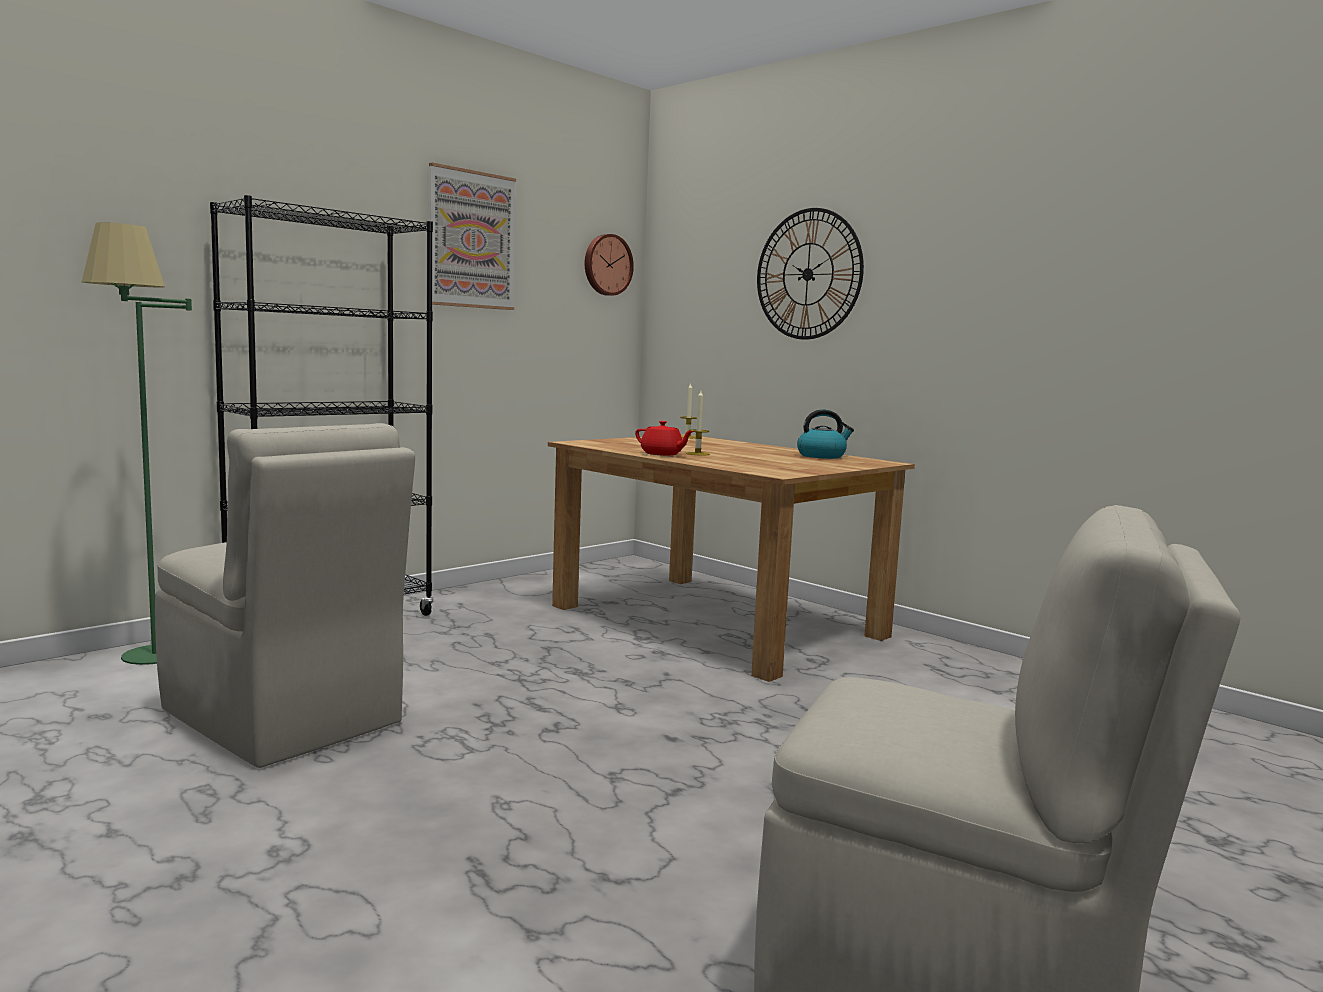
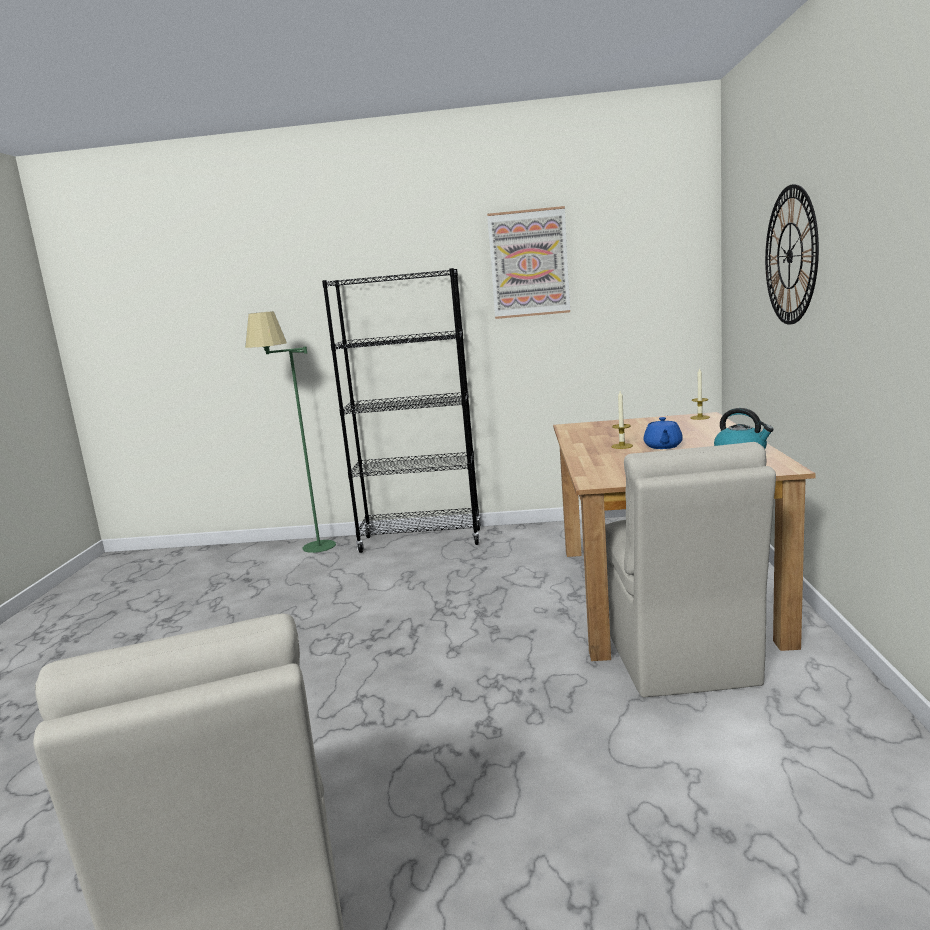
camera: 50 degrees right, 5 degrees up
beige chair [155,423,415,768] -> beige chair moved to [605,442,776,698]
wall clock [585,234,634,296] -> none
red teapot [635,421,694,456] -> none
none -> blue teapot [644,417,683,449]

